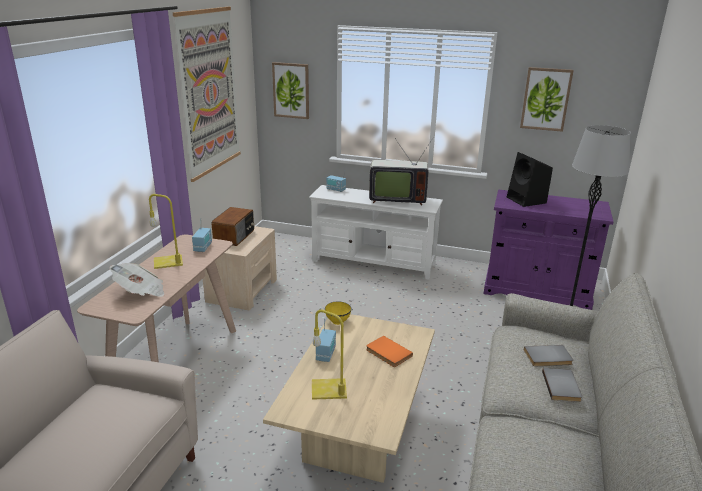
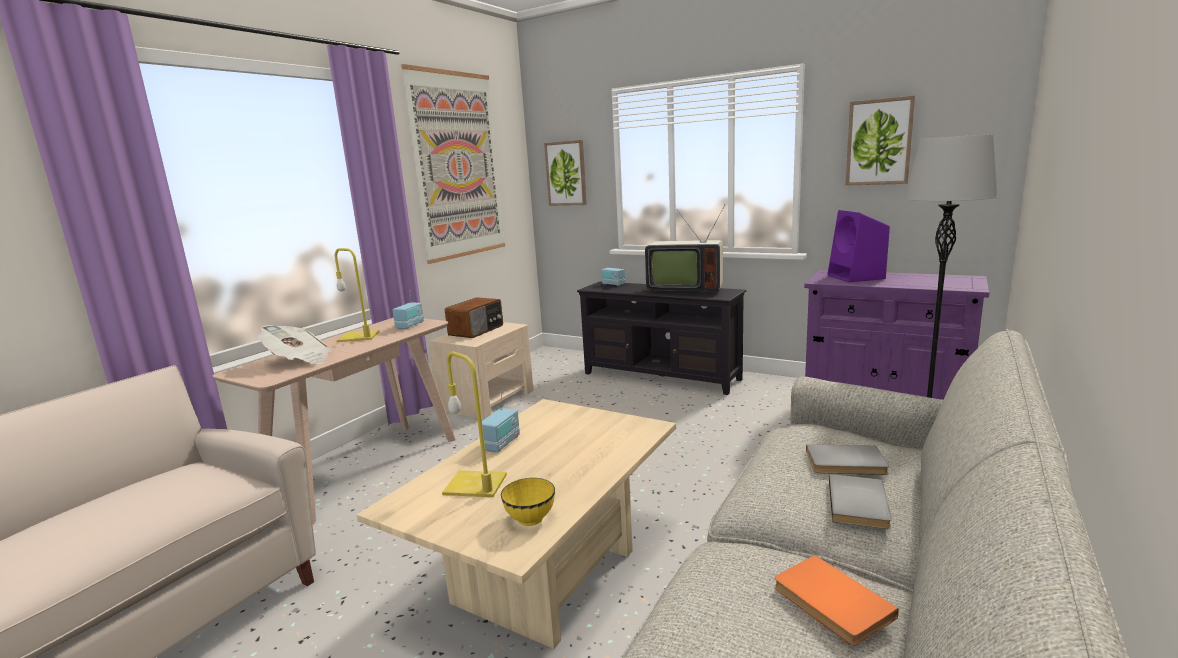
camera: 15 degrees right, 10 degrees down
white tv stand [309,185,443,280] -> black tv stand [577,281,746,395]
yellow bowl [325,301,351,325] -> yellow bowl moved to [501,478,555,526]
orange book [366,336,413,367] -> orange book moved to [774,555,899,646]
black speaker [507,152,553,207] -> purple speaker [827,210,890,282]

